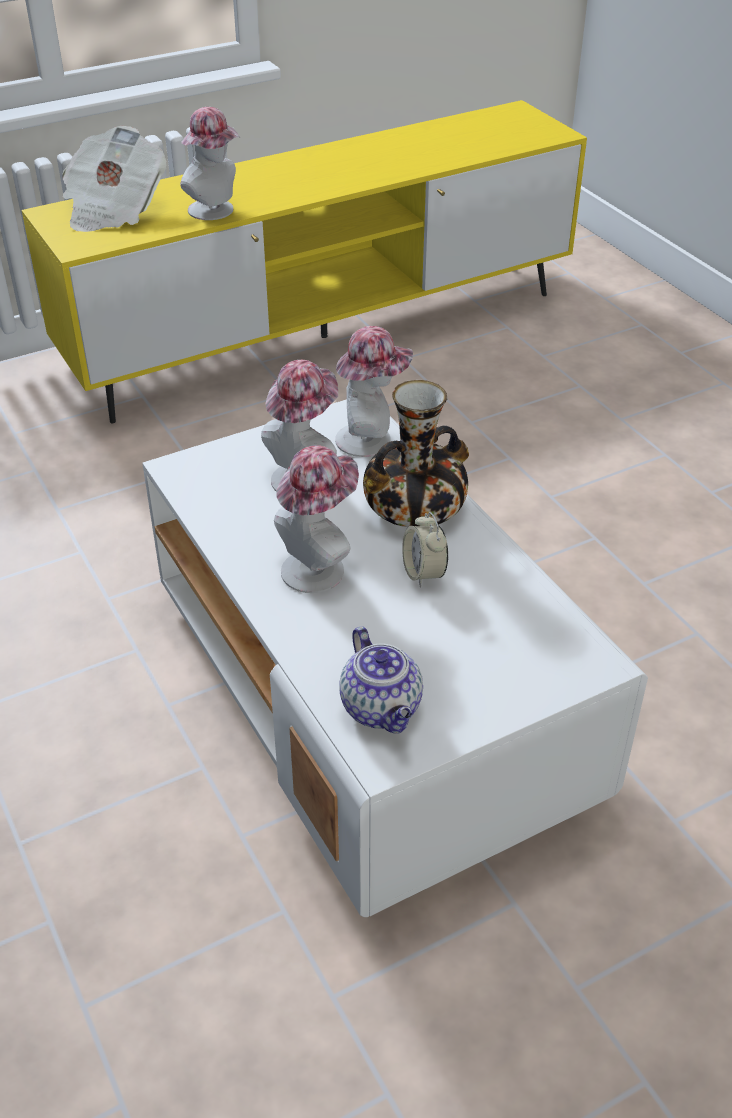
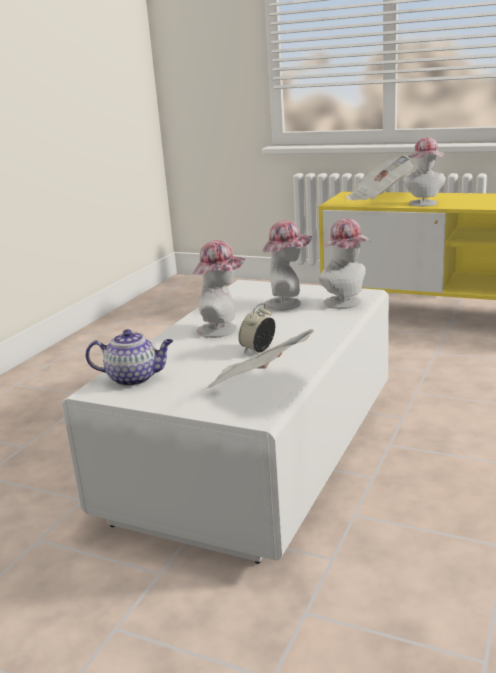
camera: 55 degrees right, 20 degrees down
teapot [339,627,423,733] -> teapot turned 120 degrees counterclockwise [85,329,173,386]
vase [363,380,469,527] -> none
none -> newspaper [201,329,314,391]

